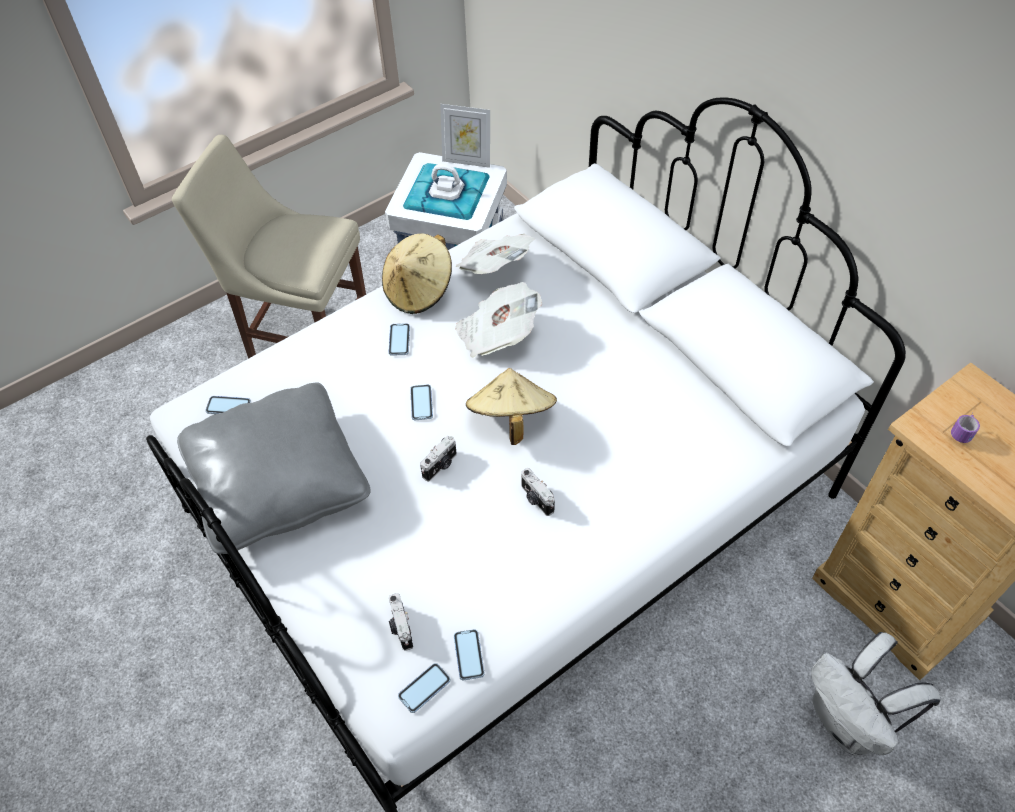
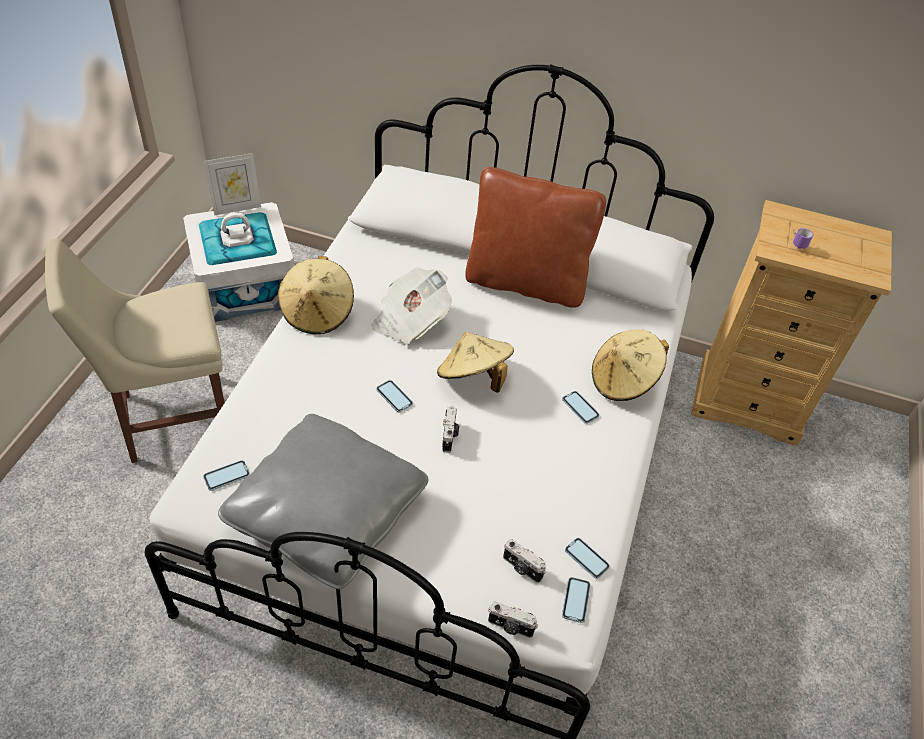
camera: 40 degrees left, 5 degrees down
phone [389,323,410,356] -> phone moved to [562,391,599,424]
newspaper [455,234,535,274] -> none
camera [521,468,555,516] -> camera moved to [488,602,538,638]
white backpack [811,632,941,756] -> none
none -> brown pillow [465,167,606,308]
none -> beige hat [592,329,669,401]

